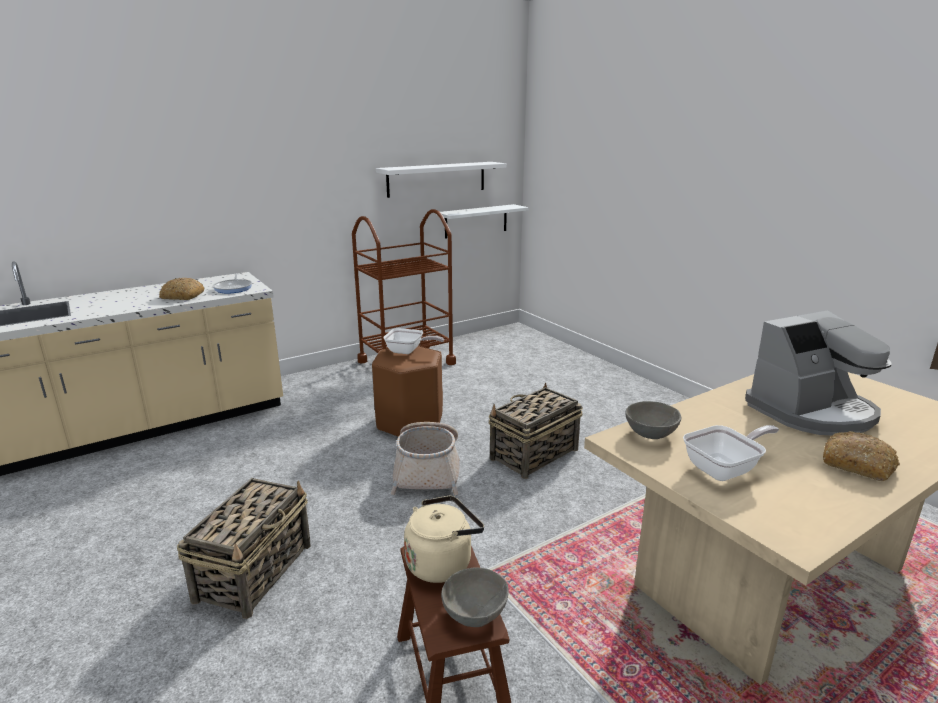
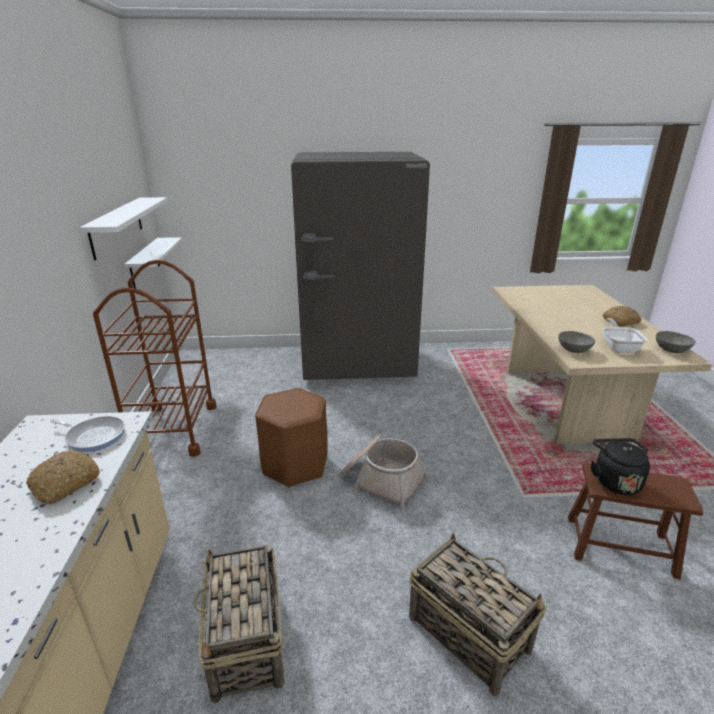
camera: 60 degrees left, 5 degrees up
frying pan [383,328,444,354] -> none
beige kettle [404,496,484,583] -> black kettle [591,438,650,495]
grey bowl [441,567,509,627] -> grey bowl moved to [656,331,695,353]
basket [489,382,583,479] -> basket moved to [193,545,285,703]
coffee machine [745,311,891,436] -> none
none -> grey fridge [291,152,430,380]

